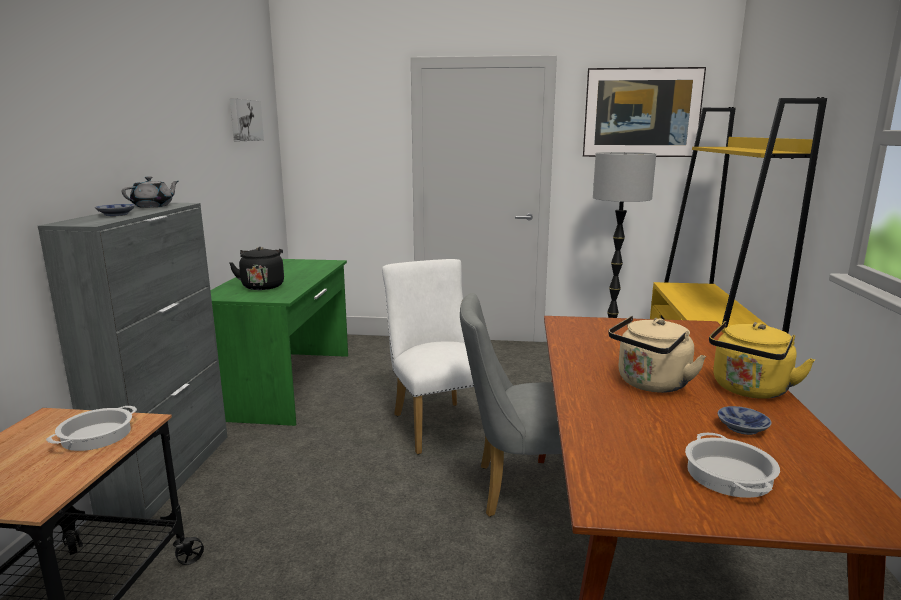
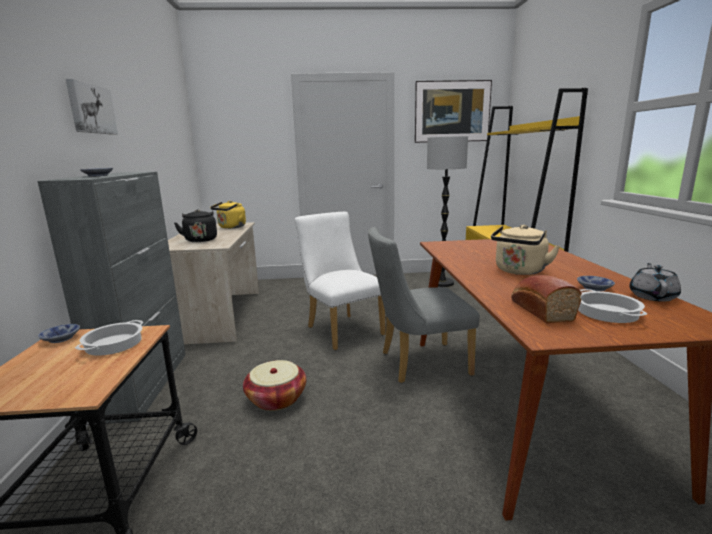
camera: 10 degrees left, 0 degrees up
grey teapot [122,176,179,208] -> grey teapot moved to [629,263,681,302]
green desk [210,259,348,426] -> beige desk [168,222,259,344]
picture [230,98,264,141] -> picture moved to [66,79,118,135]
yellow kettle [709,321,815,399] -> yellow kettle moved to [210,201,246,229]
none -> bowl [38,324,80,343]
none -> basket [243,360,306,411]
none -> bread [511,275,582,323]

